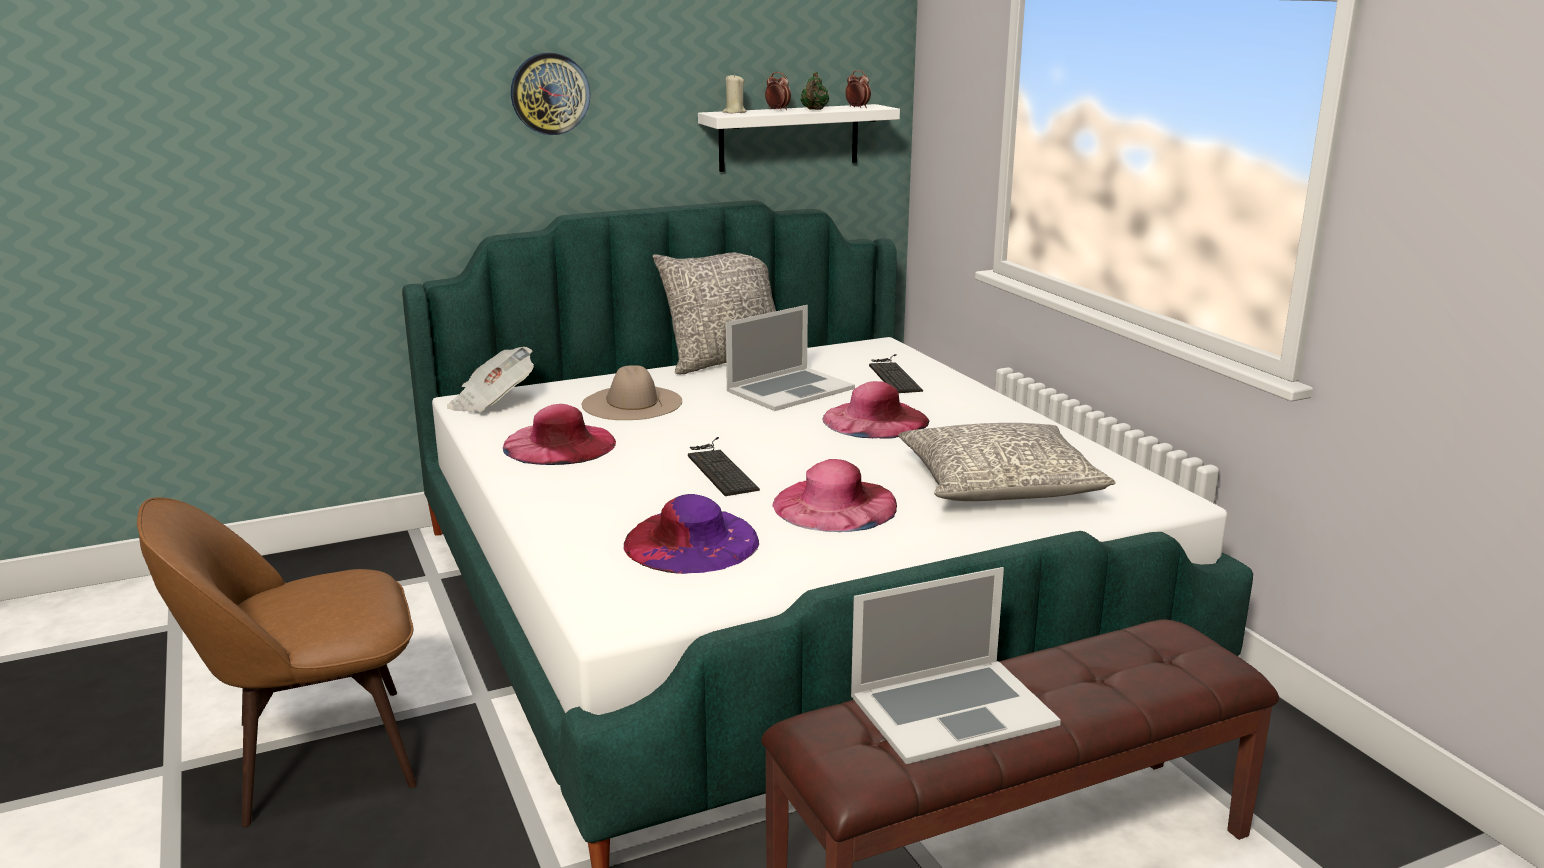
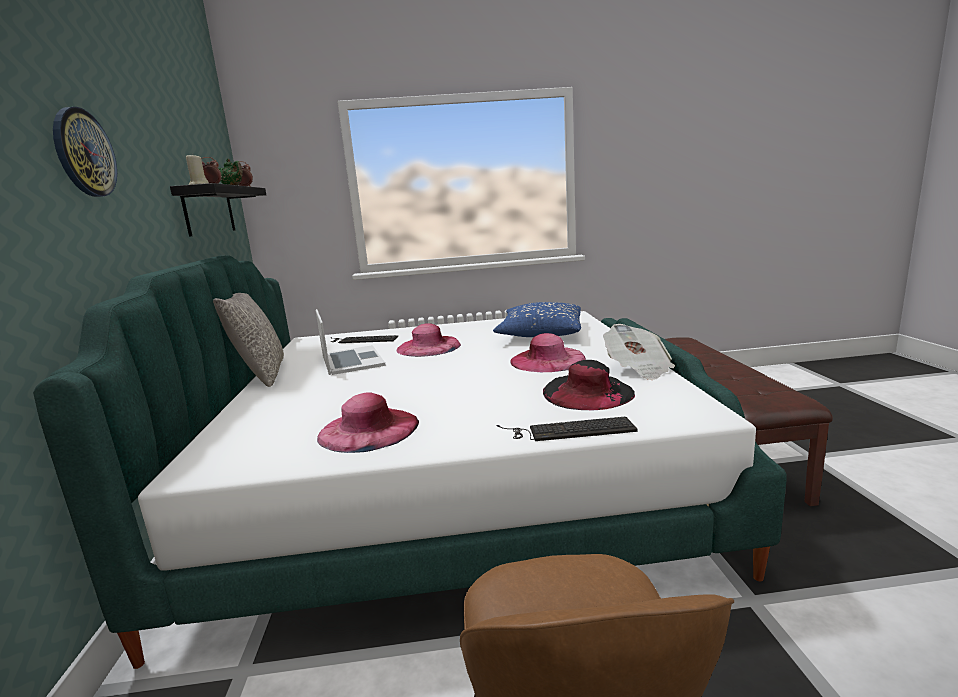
camera: 70 degrees left, 5 degrees down
newspaper [447,347,534,413] -> newspaper moved to [603,324,675,380]
beige hat [582,365,682,420] -> none
purple hat [624,494,759,574] -> black hat [543,360,635,410]
keyboard [688,437,760,496] -> keyboard moved to [496,417,638,441]
white shelf [698,104,900,172] -> black shelf [170,183,266,237]
laptop [851,567,1061,764] -> none
grey pillow [898,423,1116,501] -> blue pillow [493,302,581,337]

